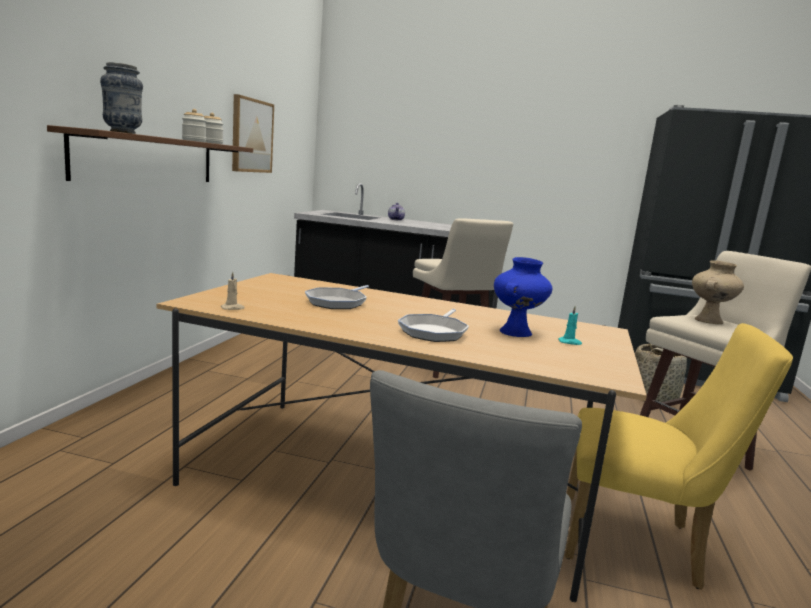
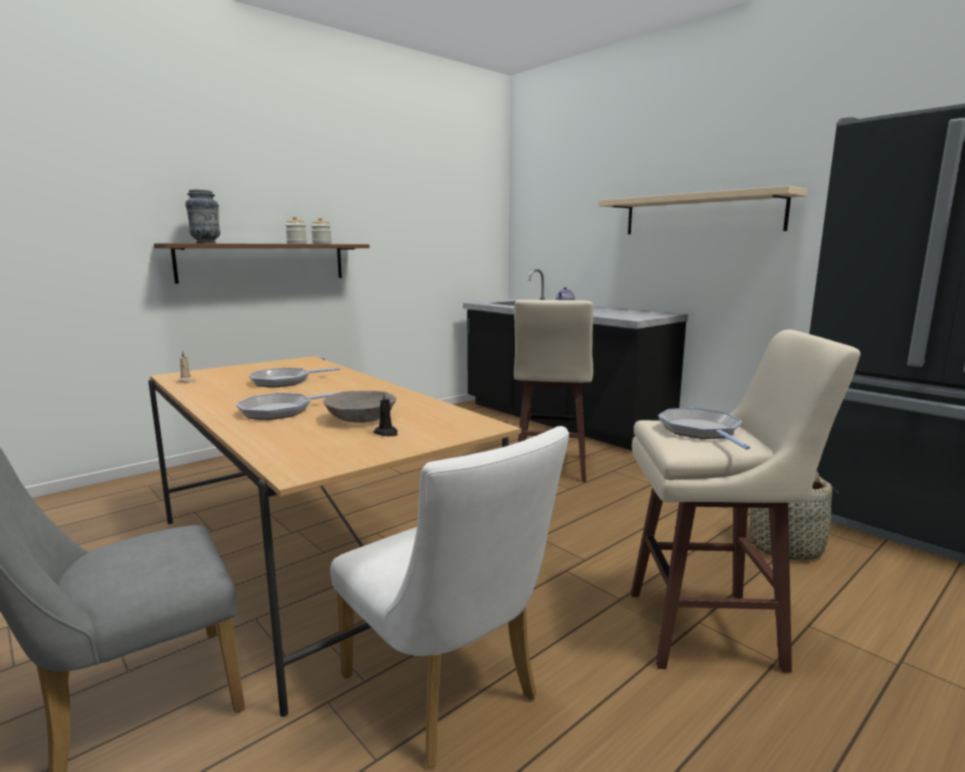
camera: 35 degrees right, 0 degrees up
picture [232,94,274,173] -> none
blue vase [494,257,552,337] -> grey bowl [324,391,397,423]
turquoise candle [558,307,582,345] -> black candle [373,391,398,436]
yellow chair [565,323,793,590] -> white chair [330,426,569,768]
beige vase [692,260,744,324] -> frying pan [658,408,750,450]
none -> beige shelf [598,186,808,234]

